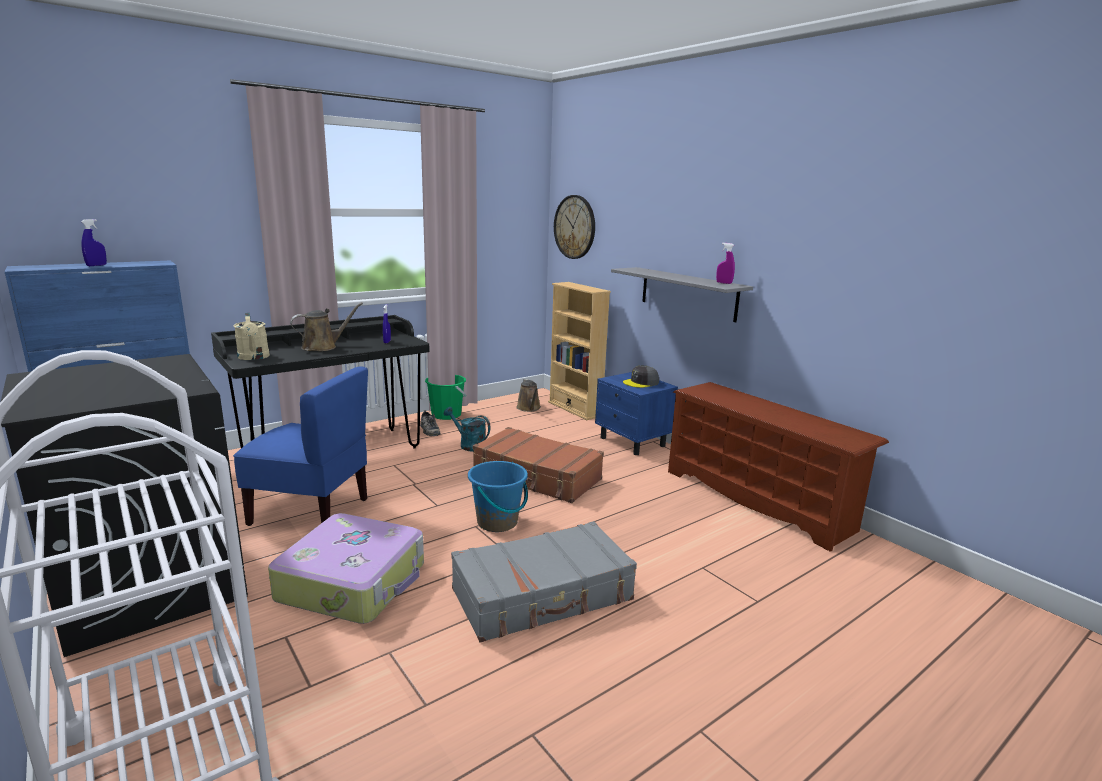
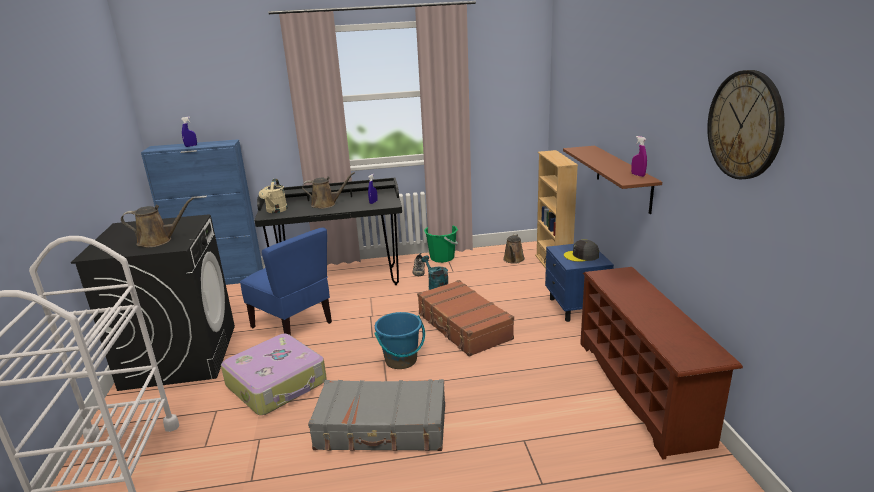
camera: 30 degrees right, 5 degrees up
wall clock [554,195,595,259] -> wall clock moved to [707,70,784,179]
grey shelf [611,267,753,322] -> brown shelf [563,146,662,214]
none -> brown watering can [121,198,193,247]

